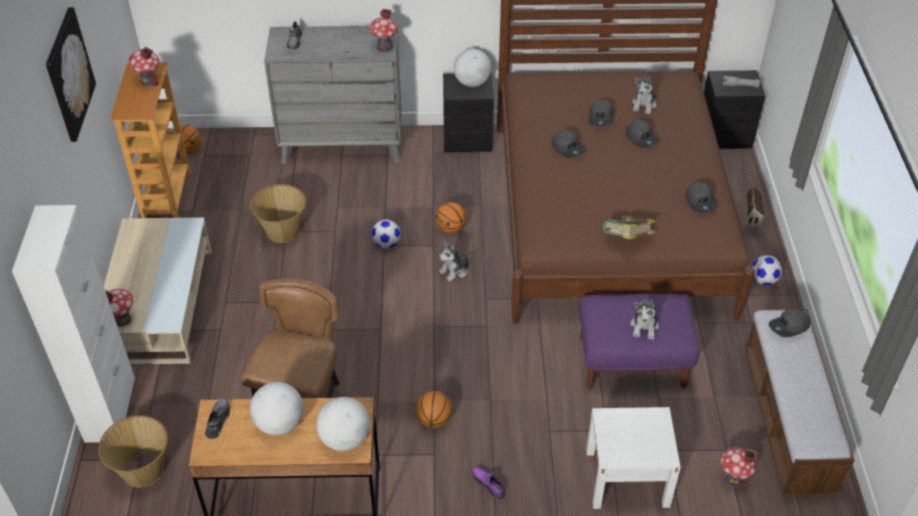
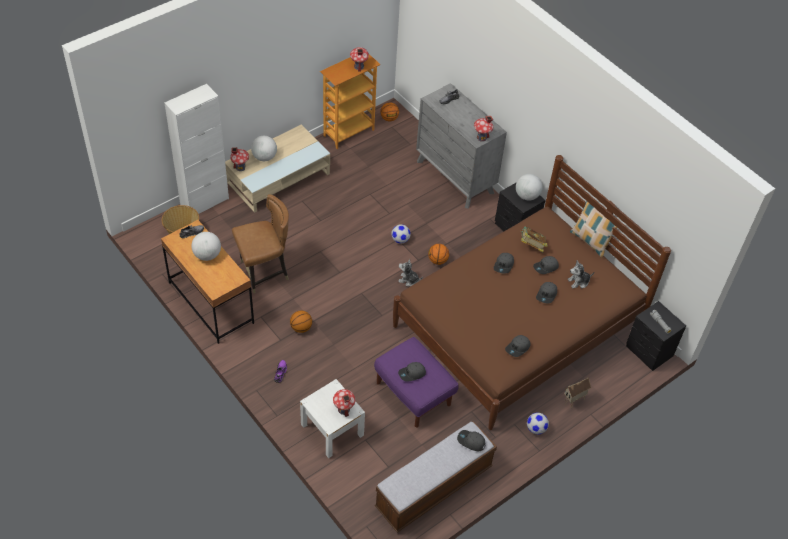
camera: 50 degrees right, 5 degrees up
picture [46,7,96,142] -> none
basket [250,184,306,243] -> none
globe [316,397,370,451] -> globe moved to [251,136,277,161]
book [603,216,655,239] -> book moved to [520,226,548,252]
plush toy [630,298,659,340] -> grey cap [398,362,426,382]
toy house [721,447,756,487] -> toy house moved to [333,389,355,417]
none -> pillow [570,201,617,258]

